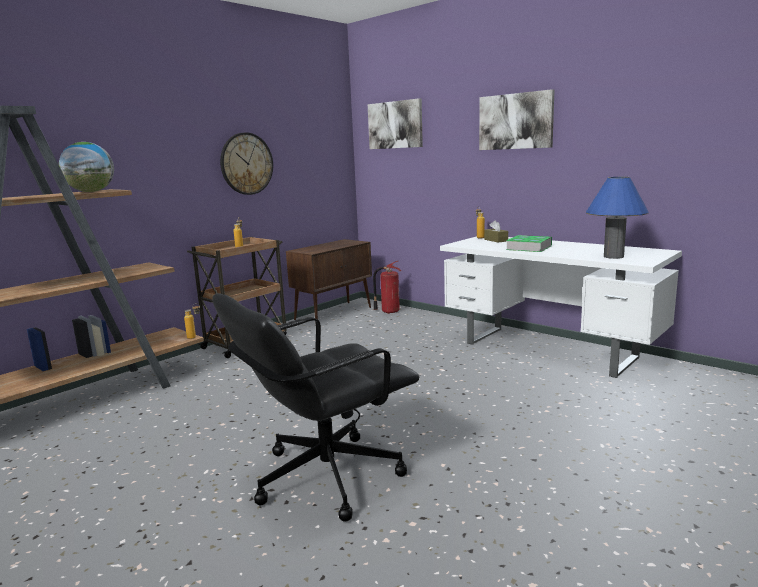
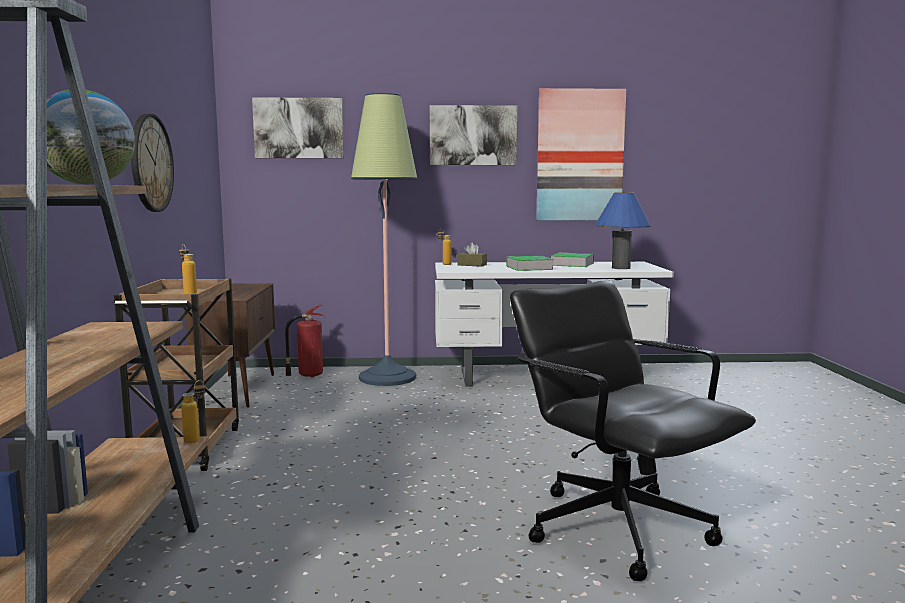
camera: 45 degrees left, 5 degrees down
black office chair [213,293,419,522] -> black office chair turned 135 degrees clockwise [510,280,756,581]
none -> floor lamp [351,93,417,386]
none -> picture [536,88,626,220]
none -> book [551,253,594,267]

